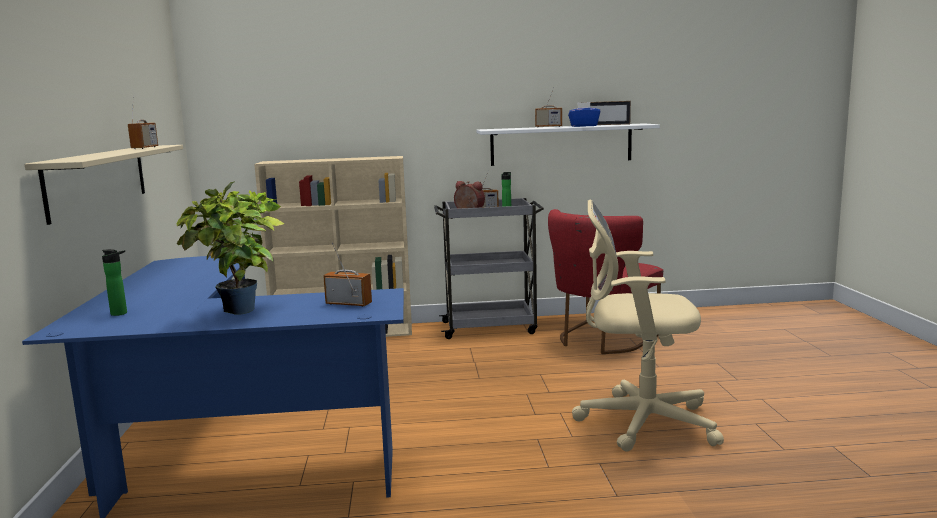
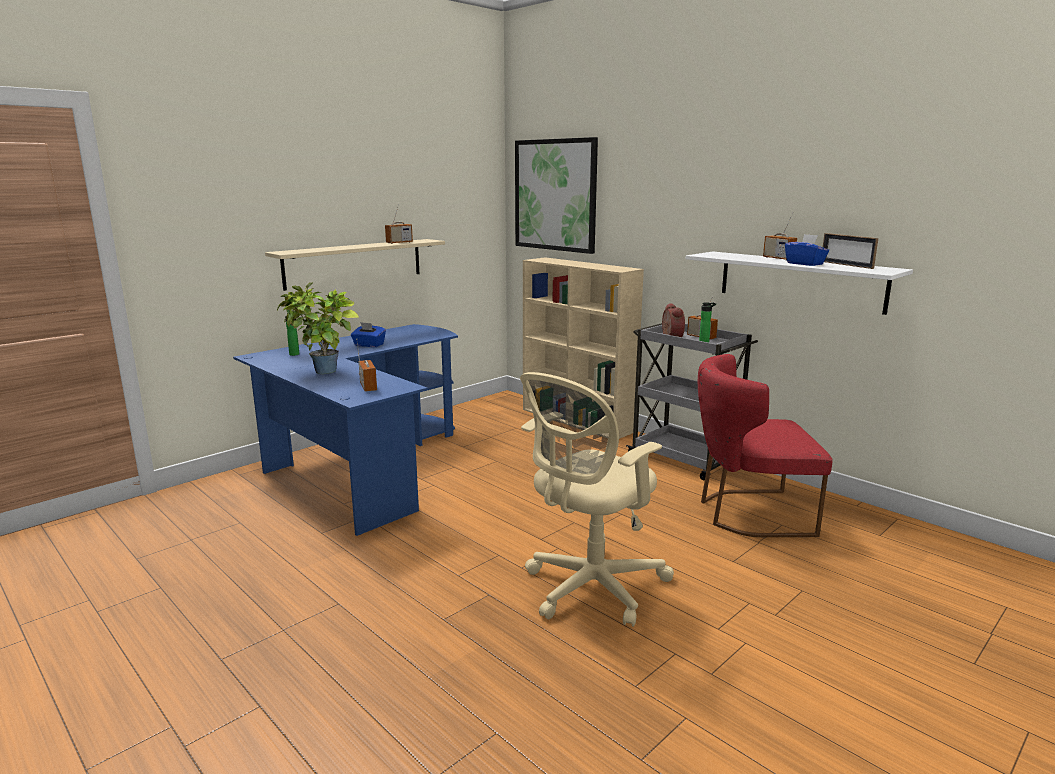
camera: 50 degrees right, 5 degrees up
beige office chair [572,200,724,451] -> beige office chair turned 105 degrees counterclockwise [520,372,674,627]
none -> blue tissue box [351,322,386,347]
none -> picture [515,137,598,254]

